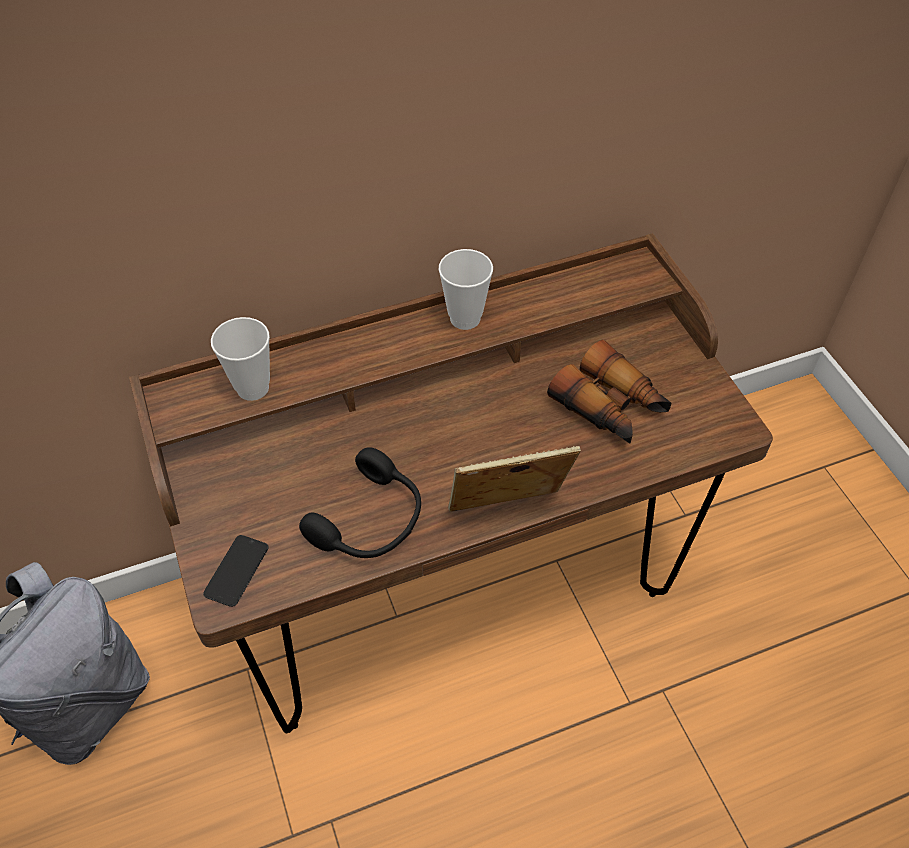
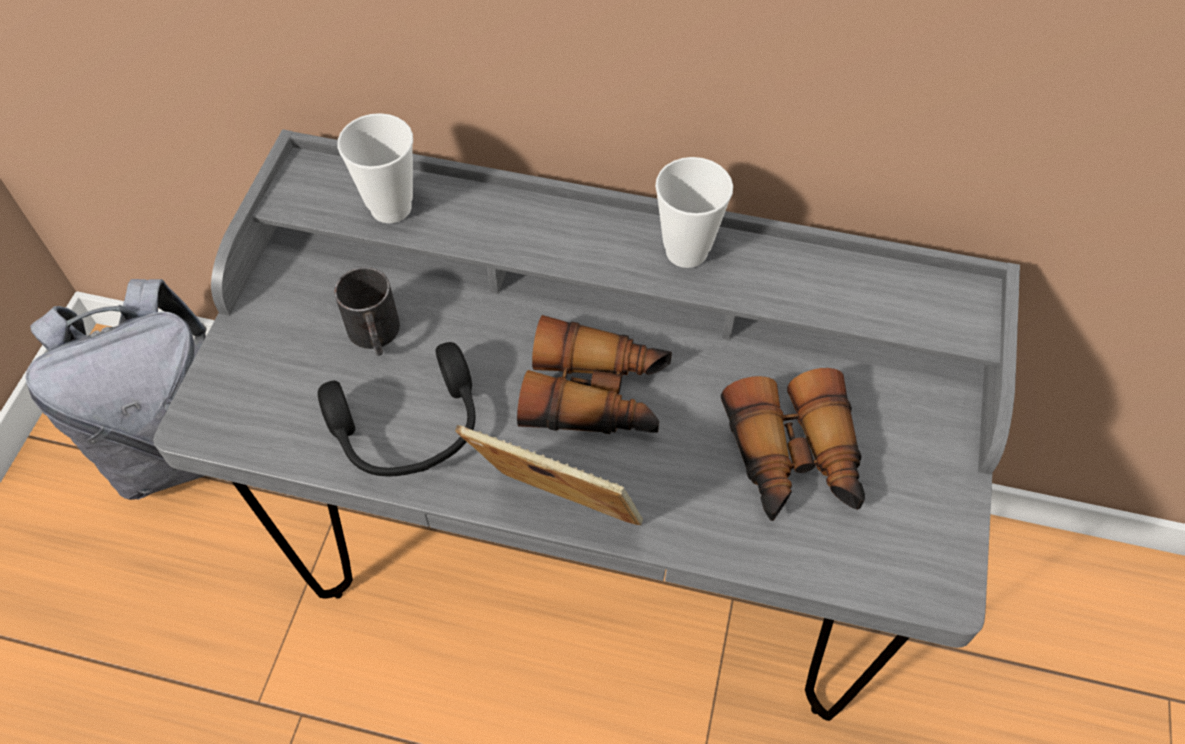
camera: 35 degrees right, 5 degrees up
brown desk [129,233,773,733] -> grey desk [153,129,1020,721]
phone [203,535,269,607] -> none
none -> black mug [334,267,400,355]
none -> binoculars [517,315,672,434]

